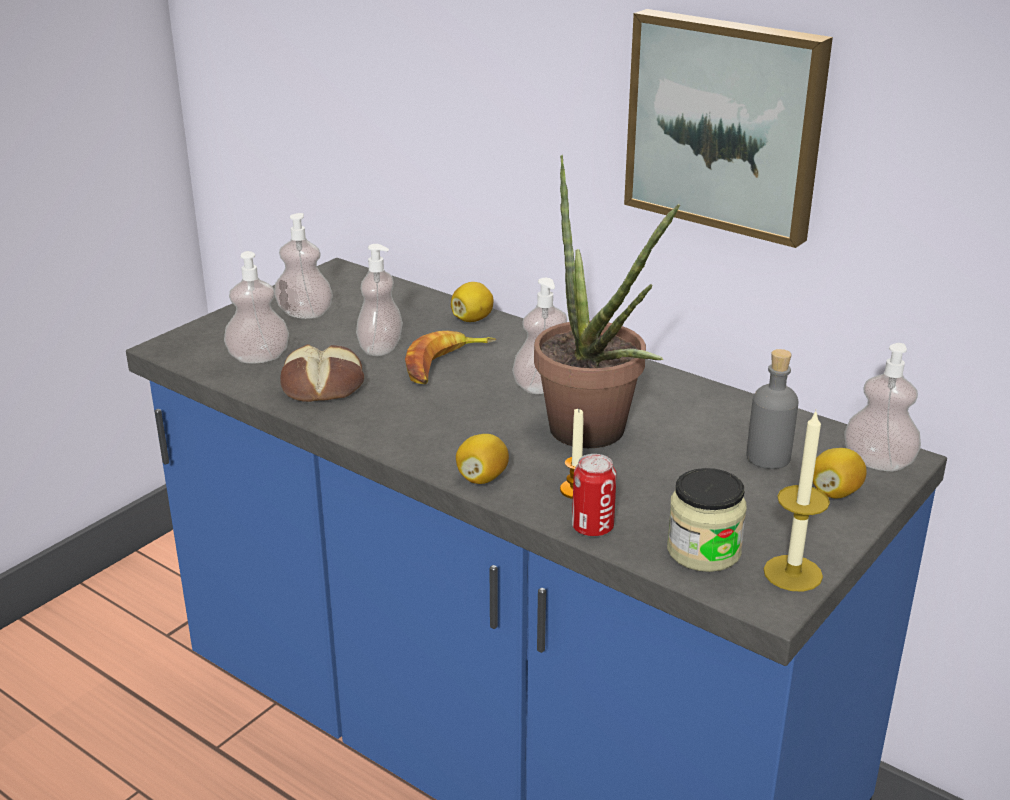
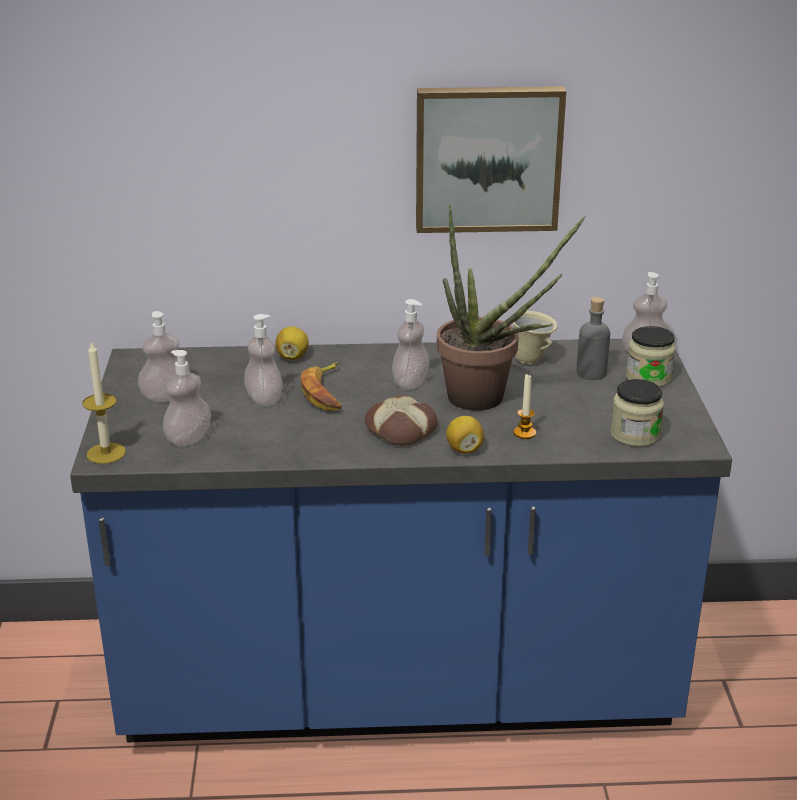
camera: 40 degrees left, 0 degrees up
bread [280,344,364,402] -> bread moved to [365,395,437,446]
can [572,454,616,537] -> none
candle [764,412,830,591] -> candle moved to [82,341,126,464]
lemon [813,448,866,498] -> jar [626,326,675,387]
none -> beige mug [512,311,558,364]

